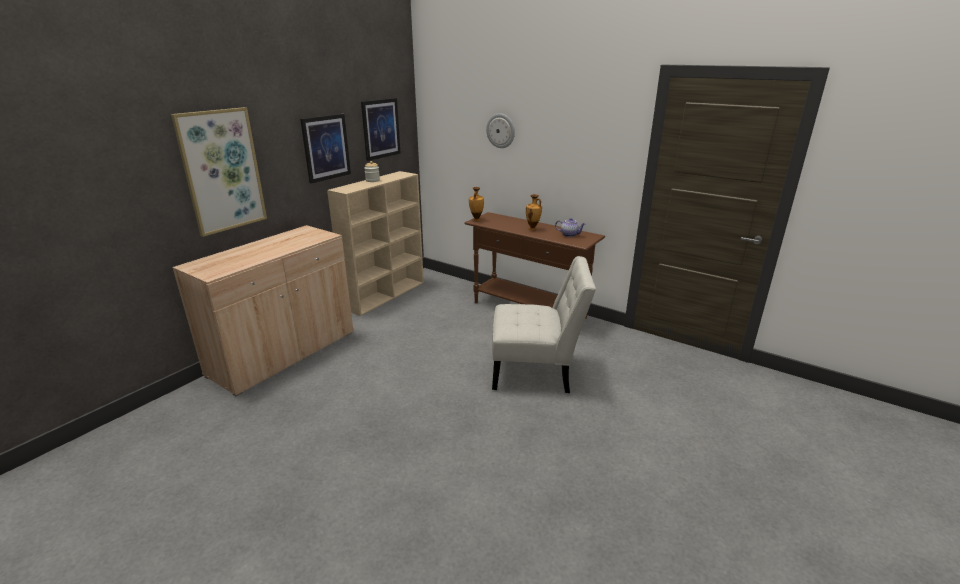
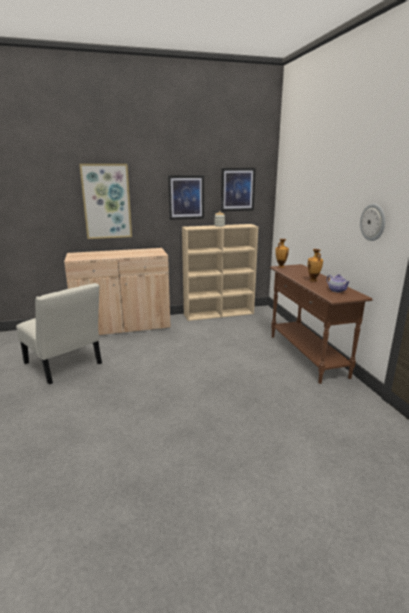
camera: 40 degrees right, 5 degrees down
wall clock [486,113,515,148] -> wall clock moved to [360,204,385,241]
white chair [492,256,596,393] -> white chair moved to [16,283,102,384]

